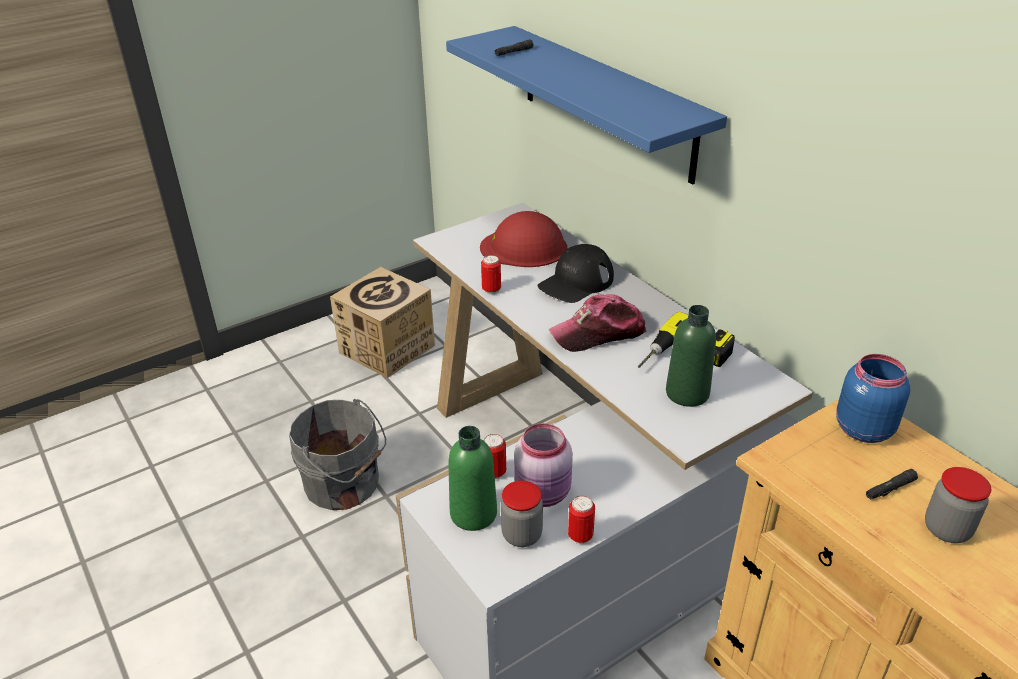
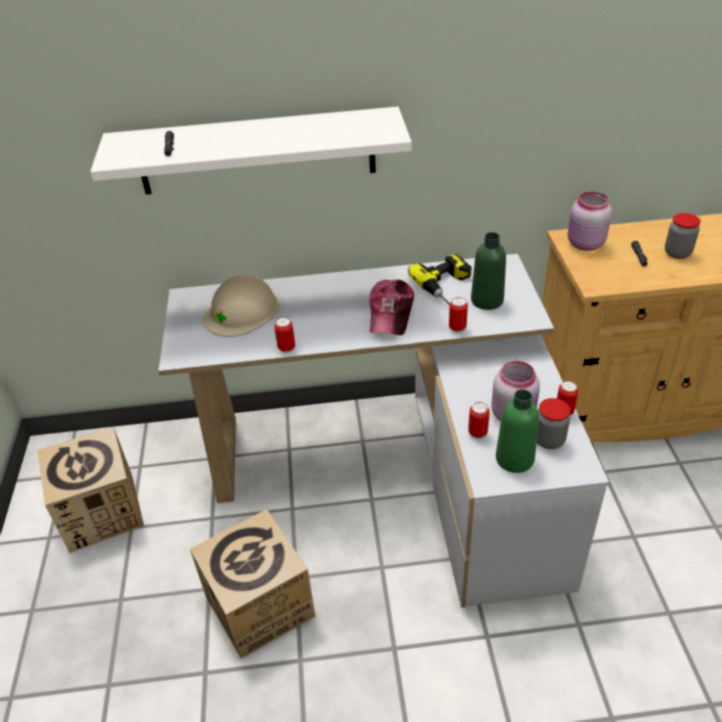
camera: 60 degrees left, 5 degrees up
grey bucket [289,399,386,510] -> cardboard box [190,509,315,659]
blue shelf [446,26,727,185] -> white shelf [90,107,412,194]
red hard hat [480,211,567,267] -> beige hard hat [203,274,279,337]
black cap [537,244,614,303] -> none
blue jar [836,354,910,443] -> pink jar [568,191,612,251]
none -> can [449,297,468,333]

